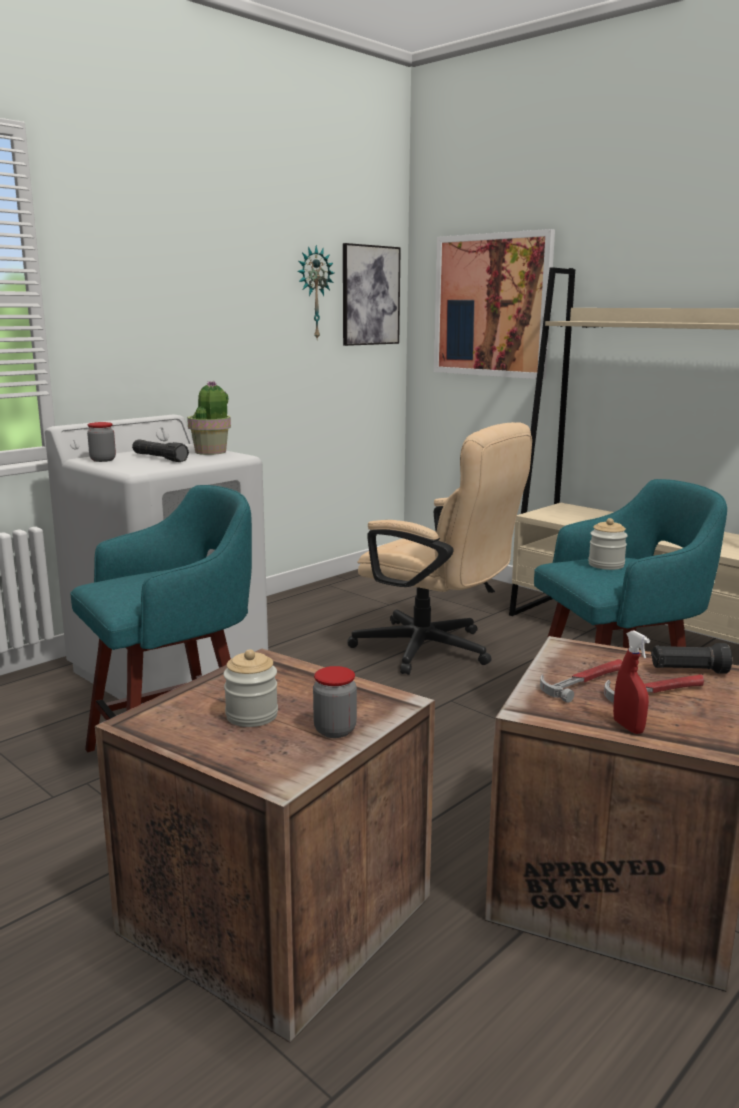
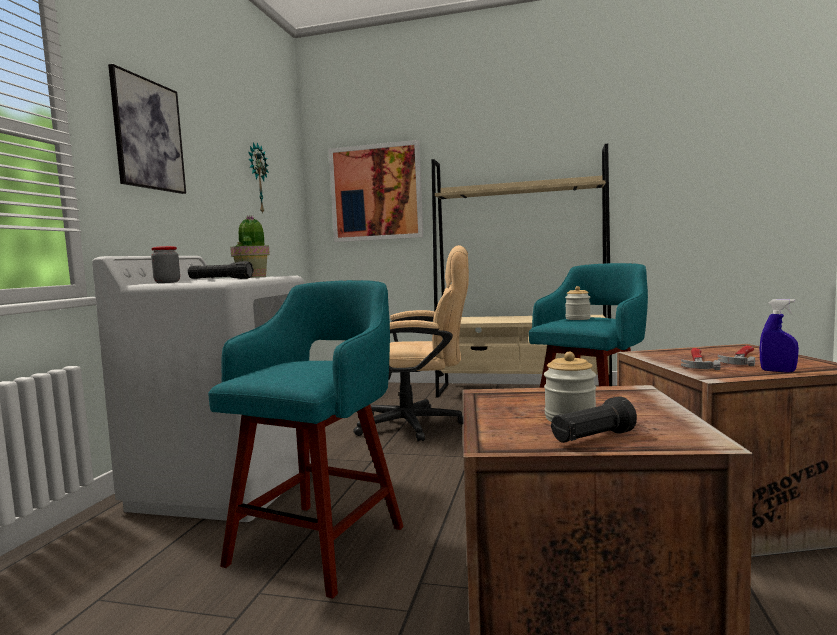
camera: 30 degrees left, 10 degrees down
jar [313,666,357,738] -> none
picture [343,243,401,346] -> picture moved to [108,64,186,194]
red spray bottle [613,630,650,734] -> blue spray bottle [760,299,799,373]
black flashlight [651,643,732,674] -> black flashlight moved to [551,396,637,443]

